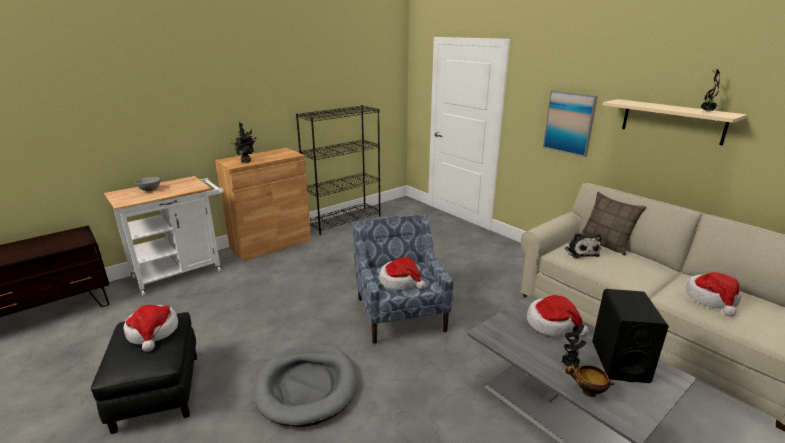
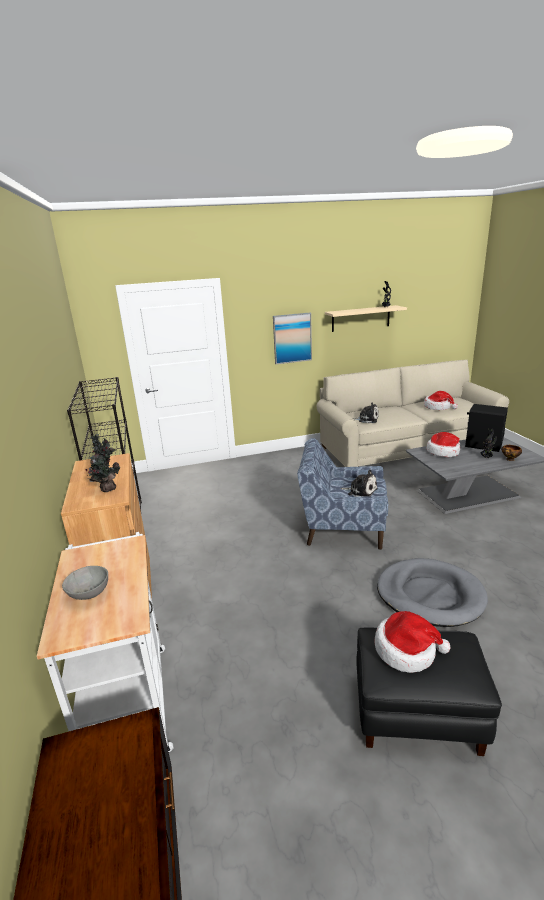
camera: 65 degrees left, 0 degrees up
hat [379,257,426,290] -> plush toy [340,470,378,497]
pillow [581,192,646,256] -> none

